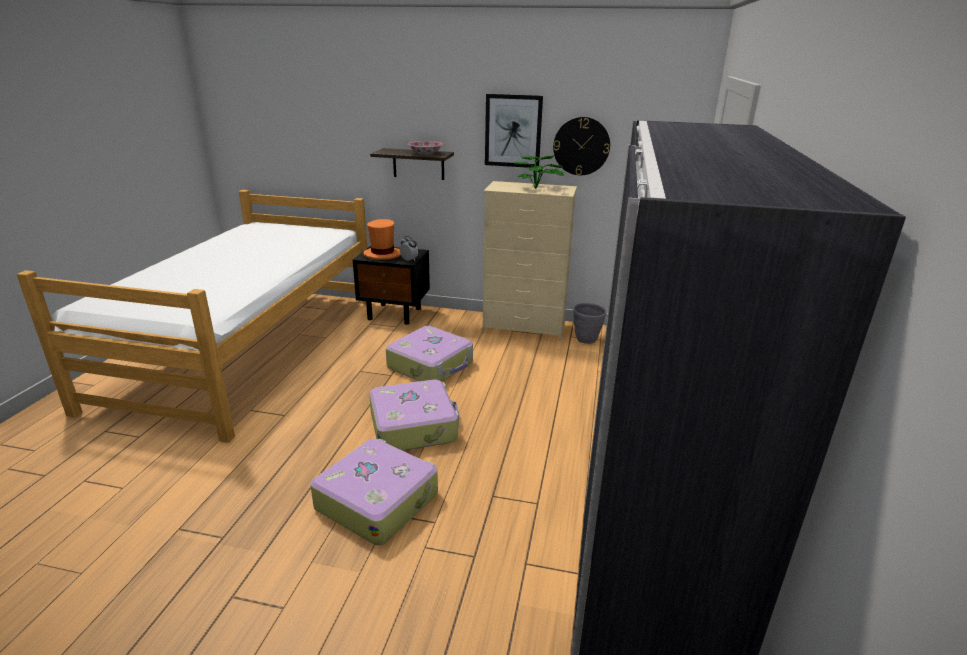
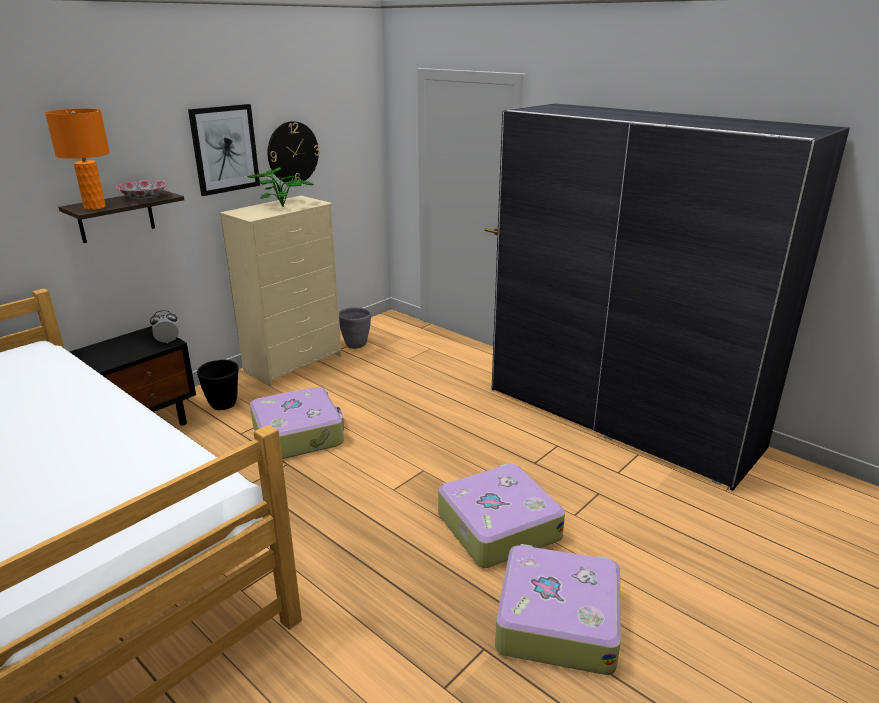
camera: 60 degrees left, 0 degrees up
orange hat [363,219,401,260] -> none
suitcase [369,380,459,451] -> suitcase moved to [495,544,621,675]
none -> orange table lamp [45,108,110,210]
none -> black planter [197,360,238,410]

